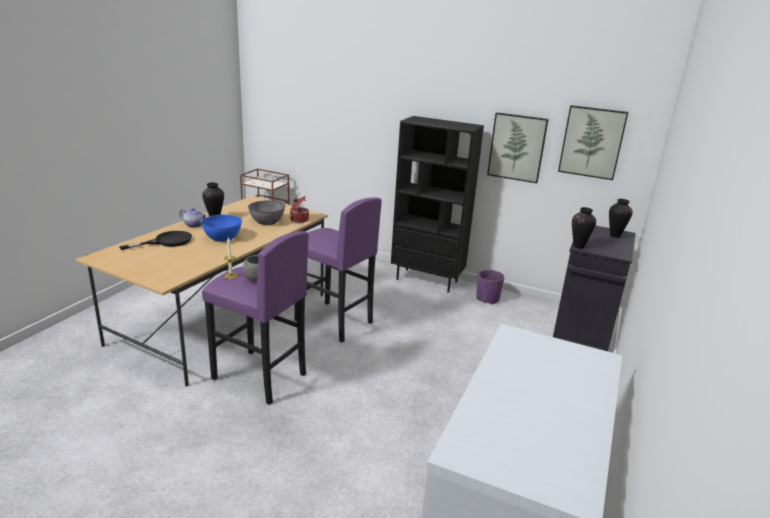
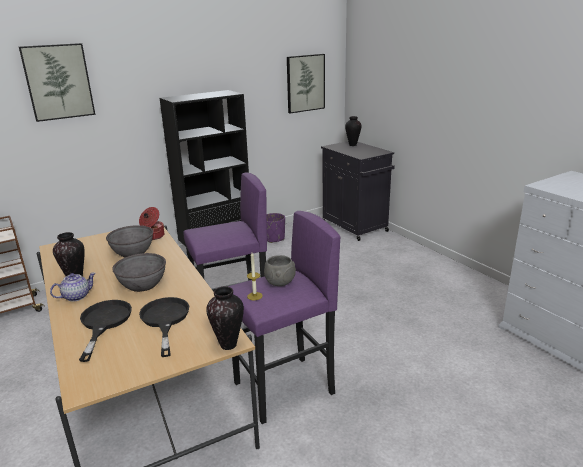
camera: 55 degrees left, 0 degrees up
blue bowl [201,215,242,242] -> grey bowl [112,253,166,292]
picture [487,112,549,183] -> picture moved to [19,43,95,122]
vase [572,207,596,249] -> vase moved to [206,286,244,350]
none -> black frying pan [139,297,189,357]

